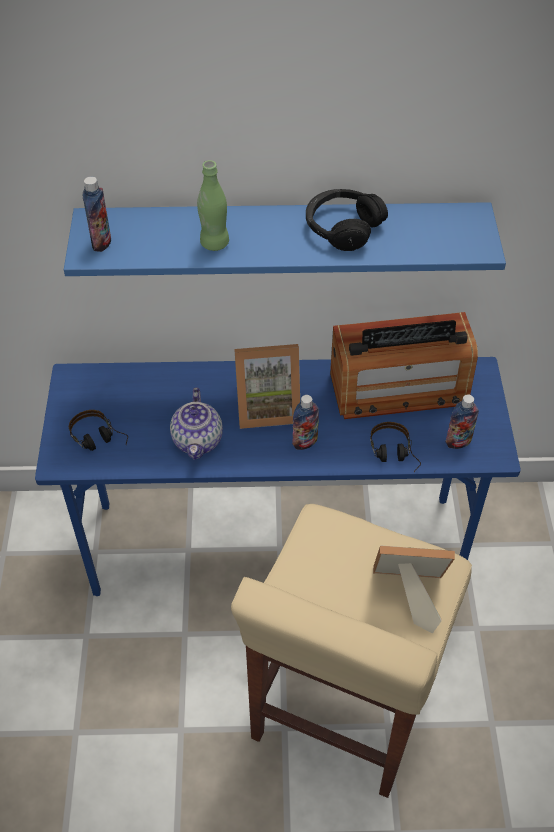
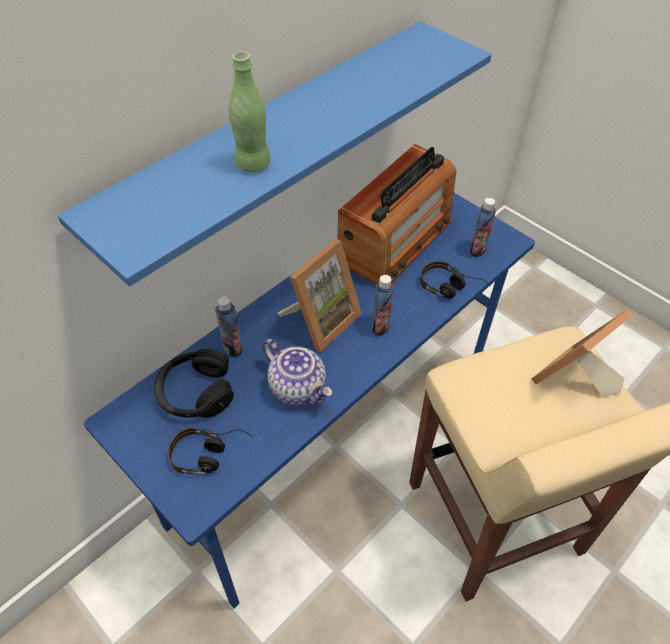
camera: 45 degrees left, 0 degrees up
bottle [83,177,111,252] -> bottle moved to [215,296,242,357]
black headphones [306,189,388,251] -> black headphones moved to [154,349,234,418]

